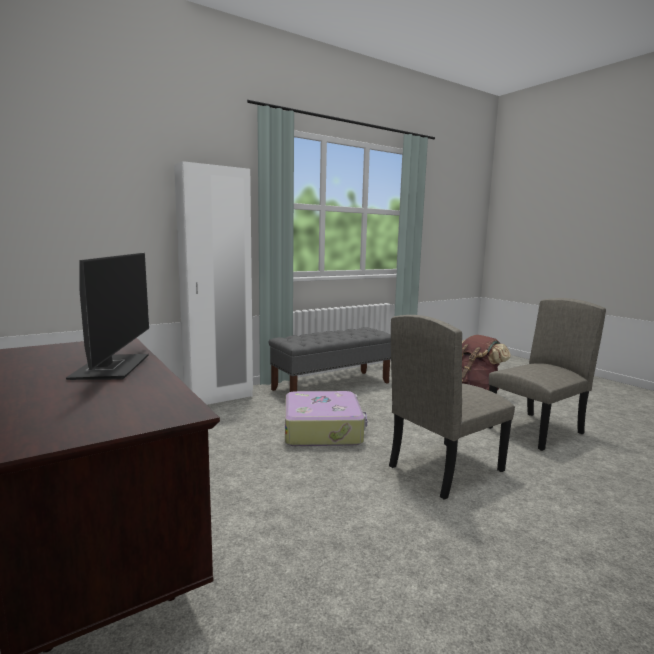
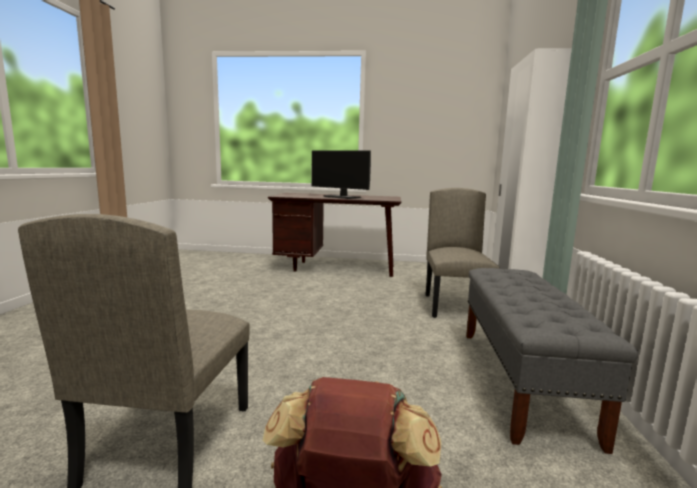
camera: 130 degrees right, 0 degrees up
suitcase [285,391,367,446] -> none
beige chair [389,315,515,500] -> beige chair moved to [425,188,500,318]

